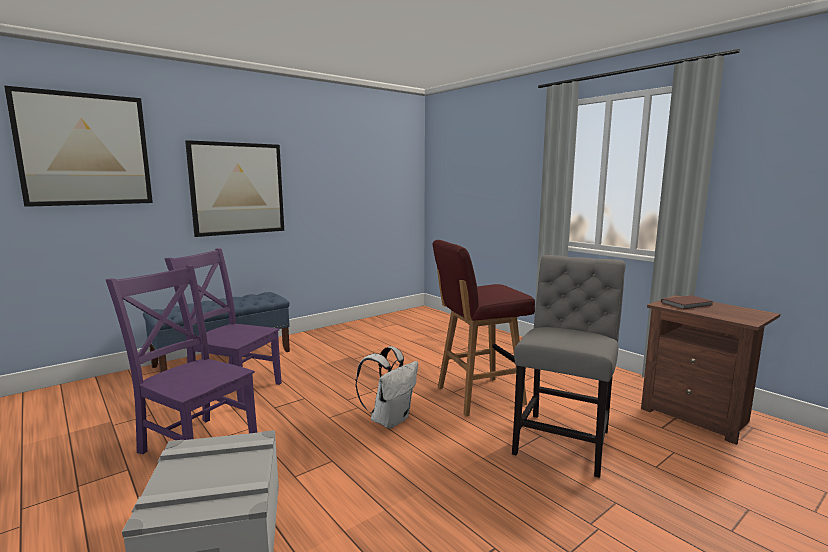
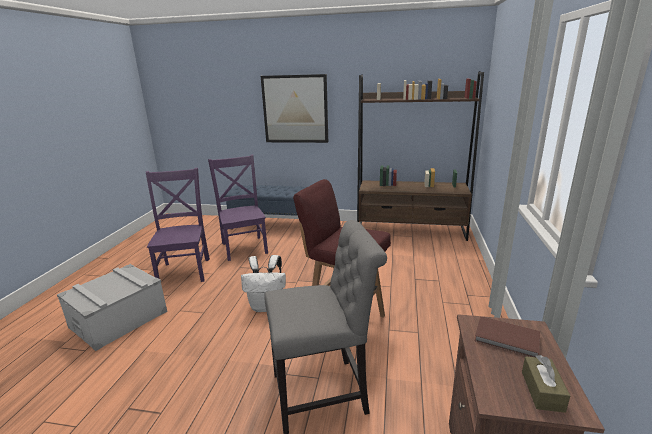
camera: 50 degrees right, 10 degrees up
picture [4,86,153,207] -> none
none -> brown bookcase [357,71,484,241]
none -> brown tissue box [522,355,570,413]

